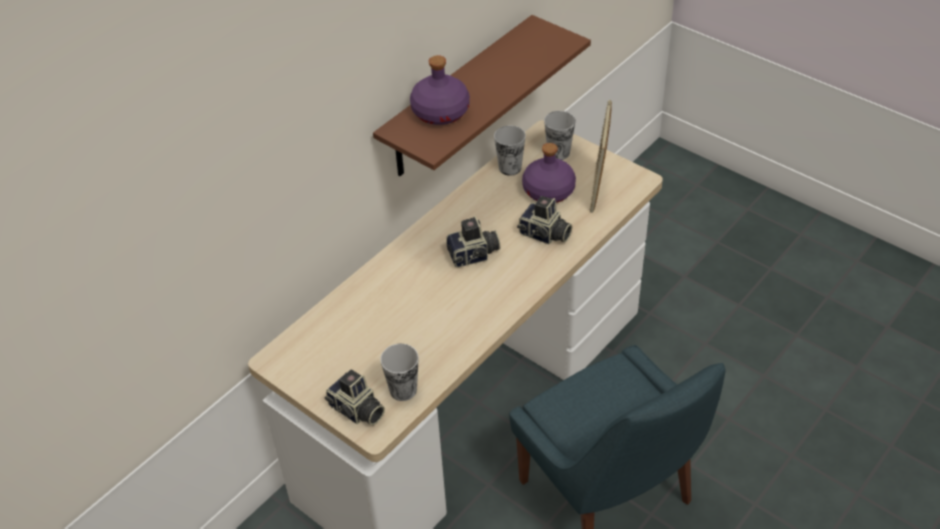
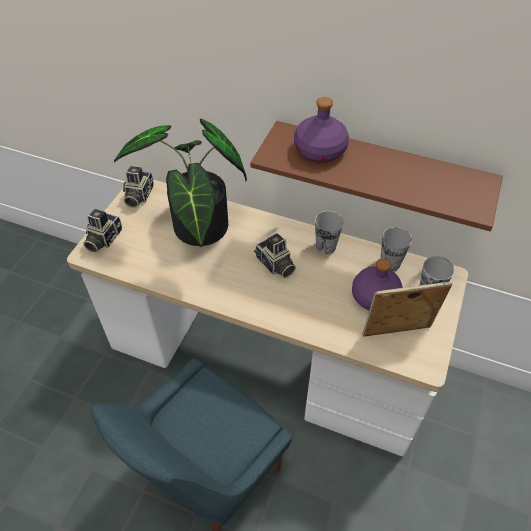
camera: 70 degrees right, 5 degrees up
cup [380,344,419,401] -> cup moved to [315,211,344,254]
camera [517,196,572,245] -> camera moved to [123,166,154,208]
none -> potted plant [114,119,247,247]

